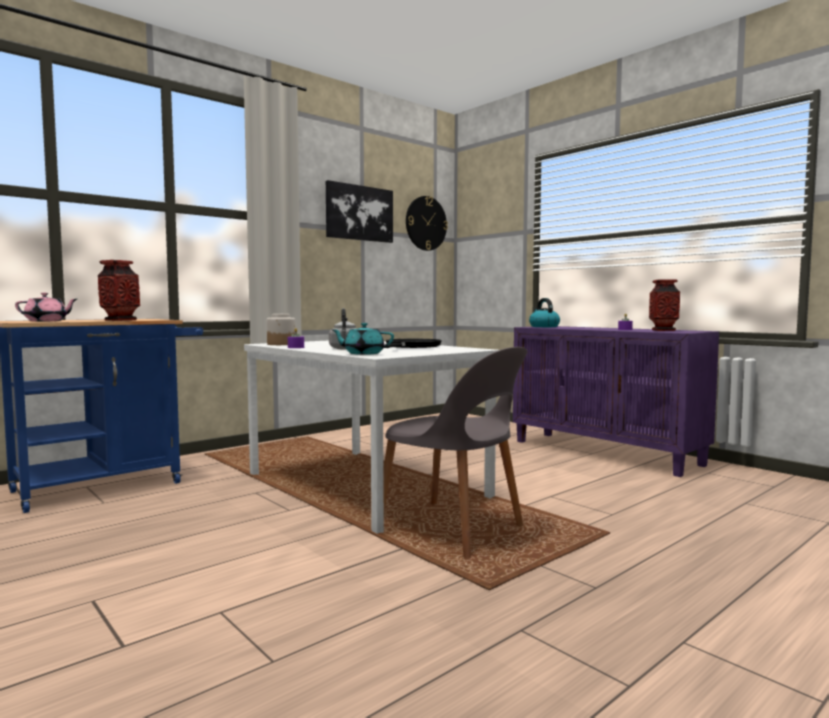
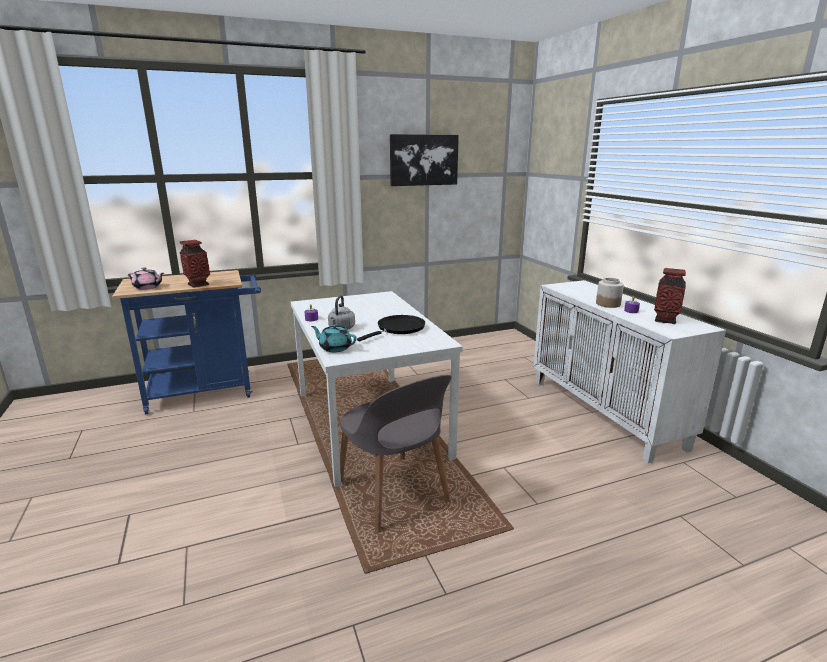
camera: 20 degrees right, 15 degrees up
jar [267,314,295,345] -> jar moved to [596,278,624,308]
wall clock [406,196,448,251] -> none
purple cabinet [513,326,719,477] -> white cabinet [533,280,726,463]
kettle [529,298,560,327] -> none

